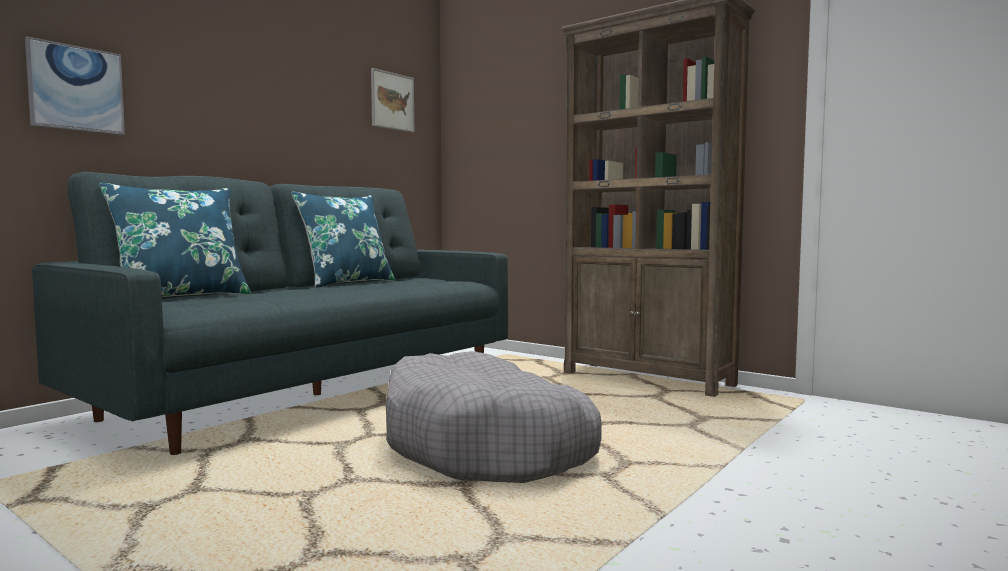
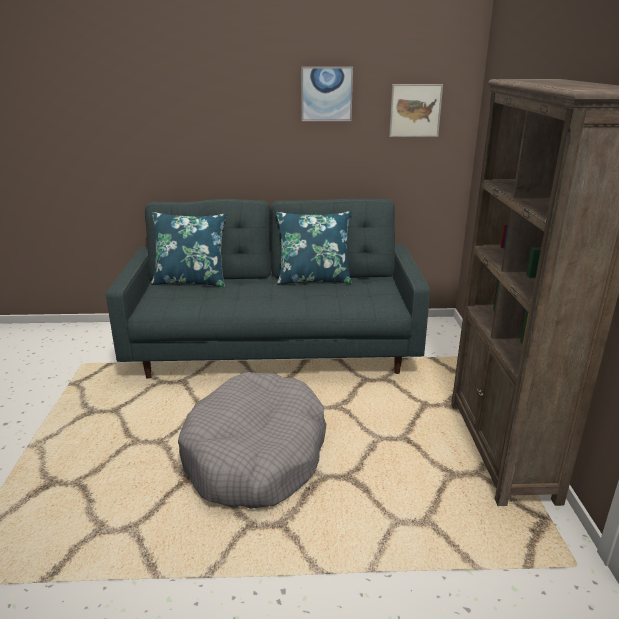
camera: 50 degrees right, 20 degrees up
picture [25,36,125,135] -> picture moved to [301,67,353,121]

